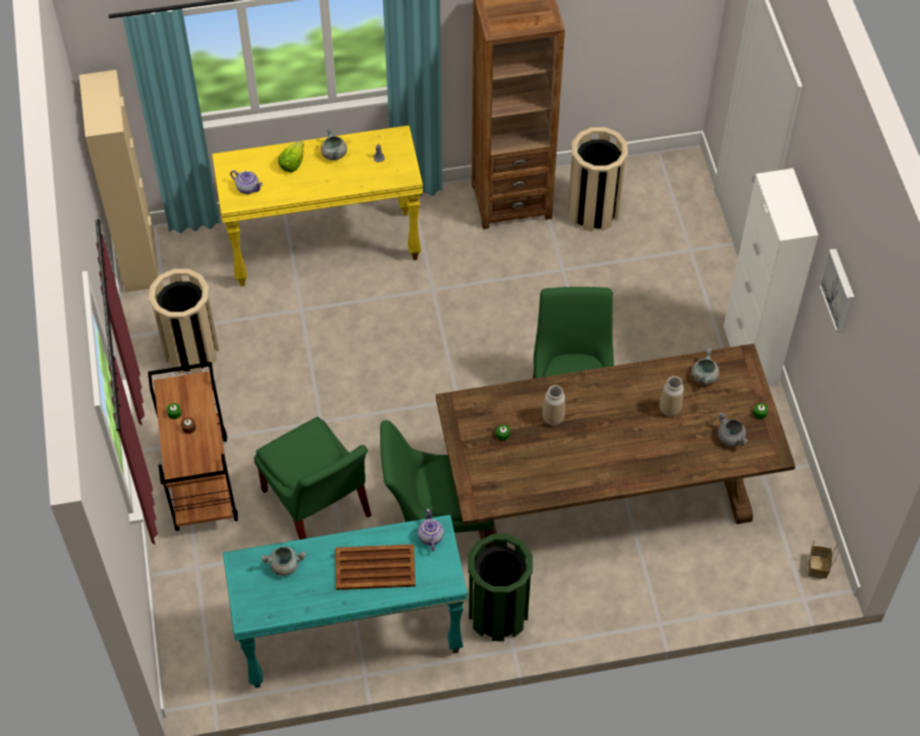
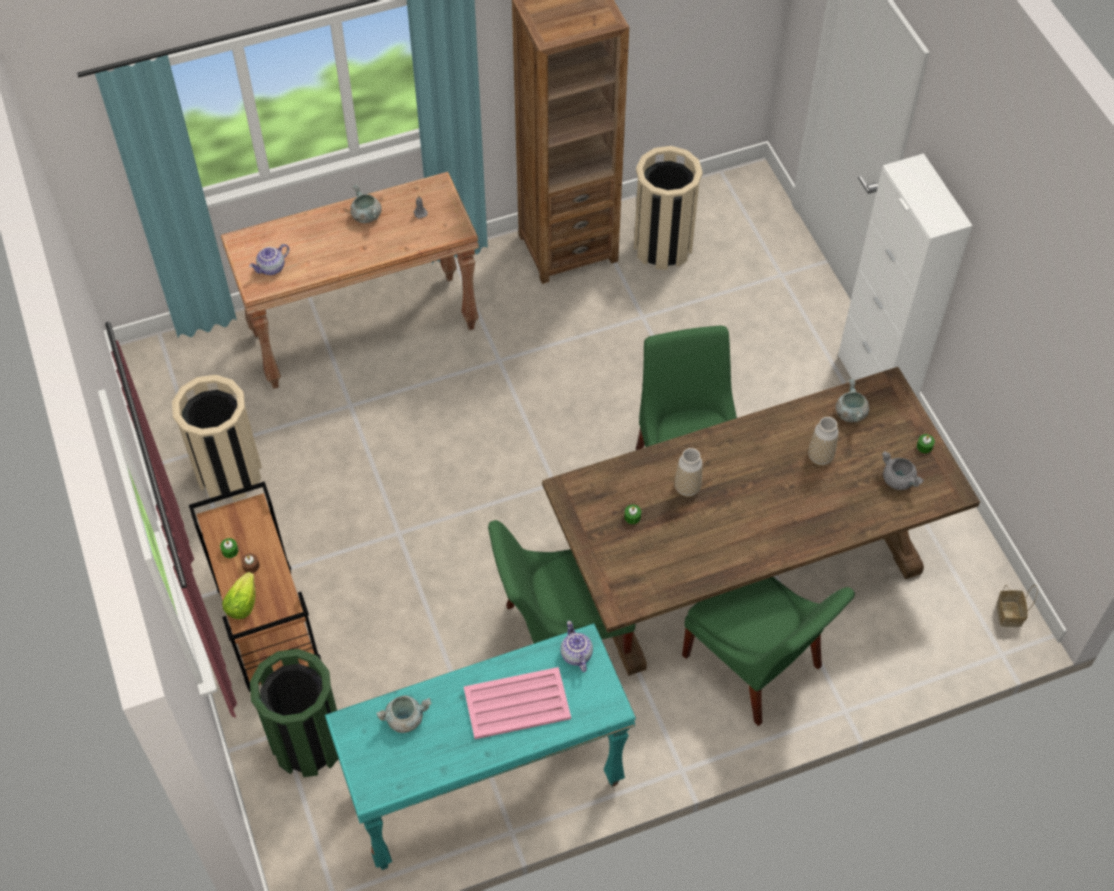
camera: 10 degrees left, 0 degrees up
beige cabinet [79,70,159,292] -> none
yellow console table [212,125,423,287] -> brown console table [221,172,479,389]
teapot [230,170,263,194] -> teapot turned 120 degrees clockwise [249,244,289,275]
green chair [254,417,371,540] -> green chair moved to [682,577,855,726]
lettuce [278,141,304,172] -> lettuce moved to [222,572,256,619]
brown tray [335,544,416,590] -> pink tray [464,667,571,739]
green trash can [468,534,533,641] -> green trash can moved to [250,649,339,777]
picture [819,249,854,333] -> none

